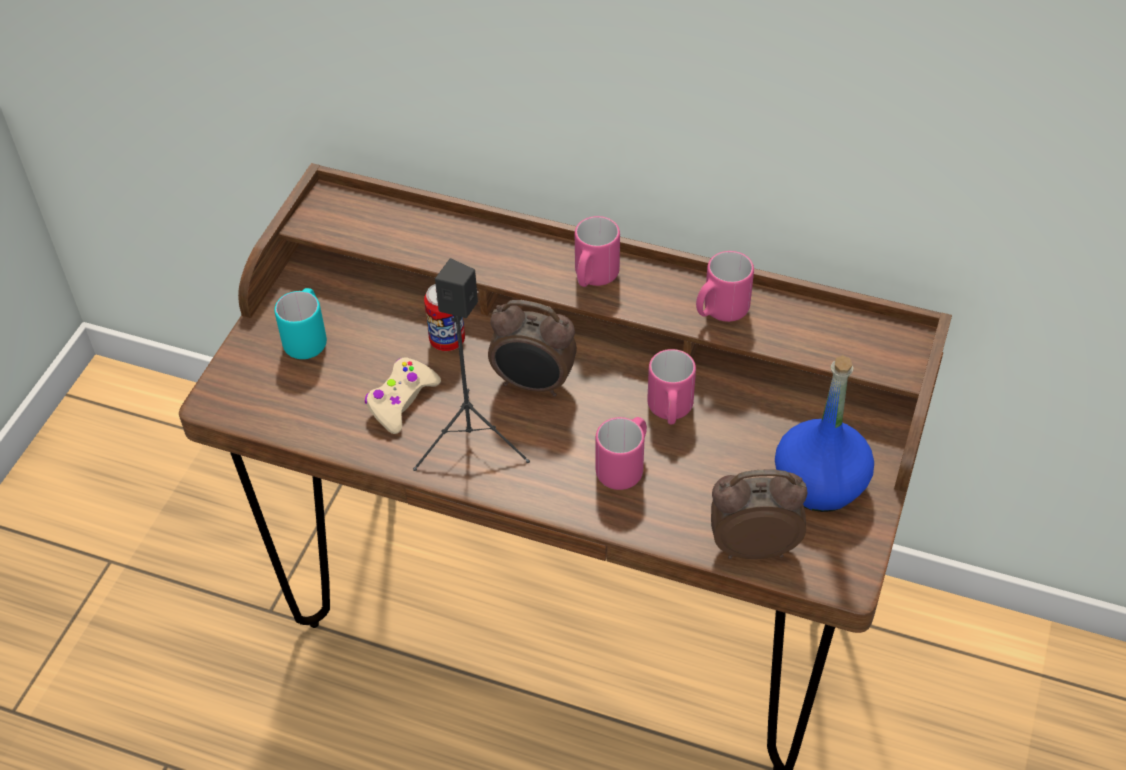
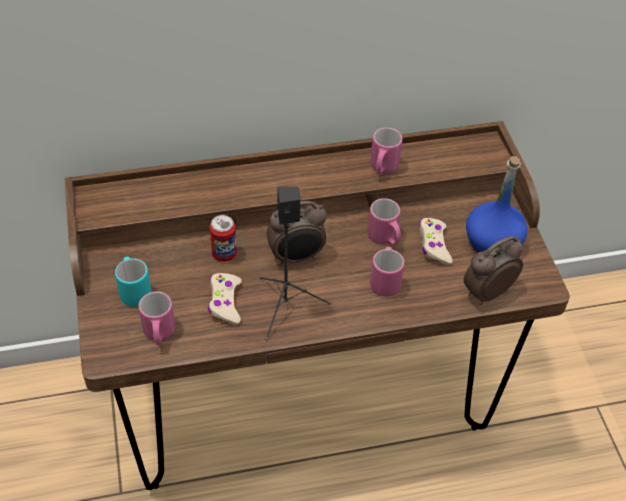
camera: 35 degrees left, 0 degrees up
pink mug [575,216,620,287] -> pink mug moved to [138,291,175,345]
none -> beige game controller [419,218,453,265]

